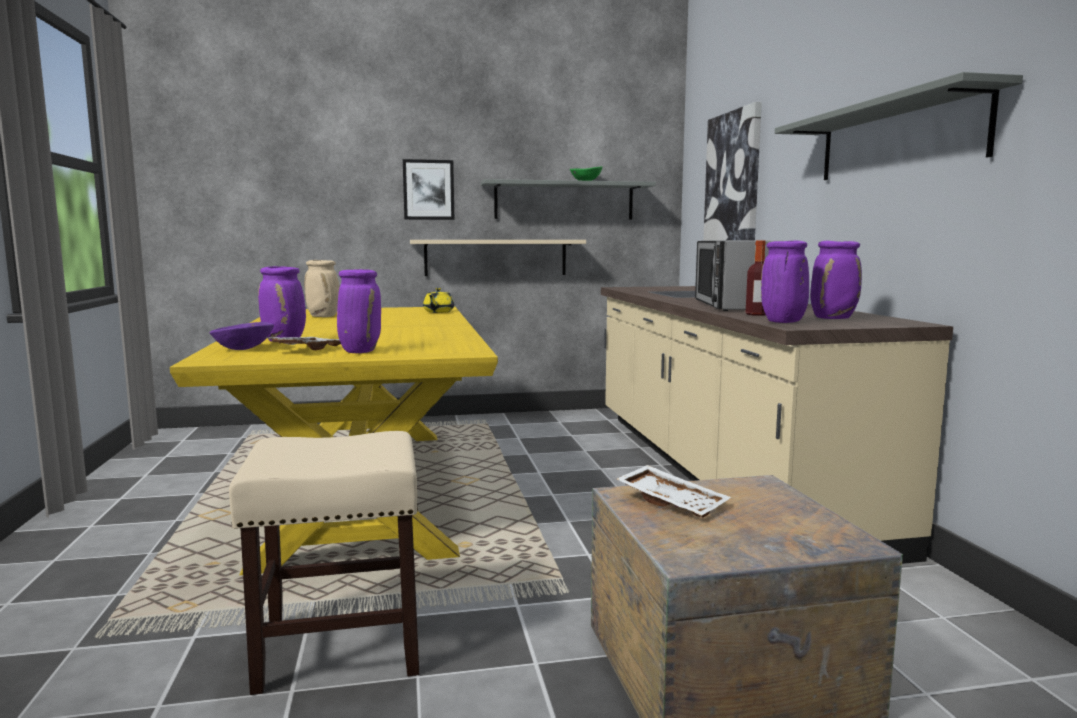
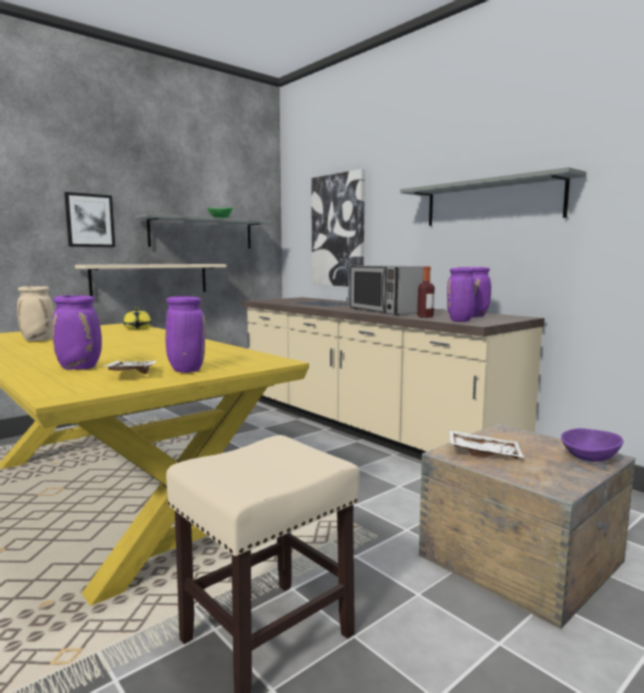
camera: 30 degrees left, 0 degrees up
purple bowl [210,322,274,350] -> purple bowl moved to [561,428,624,462]

